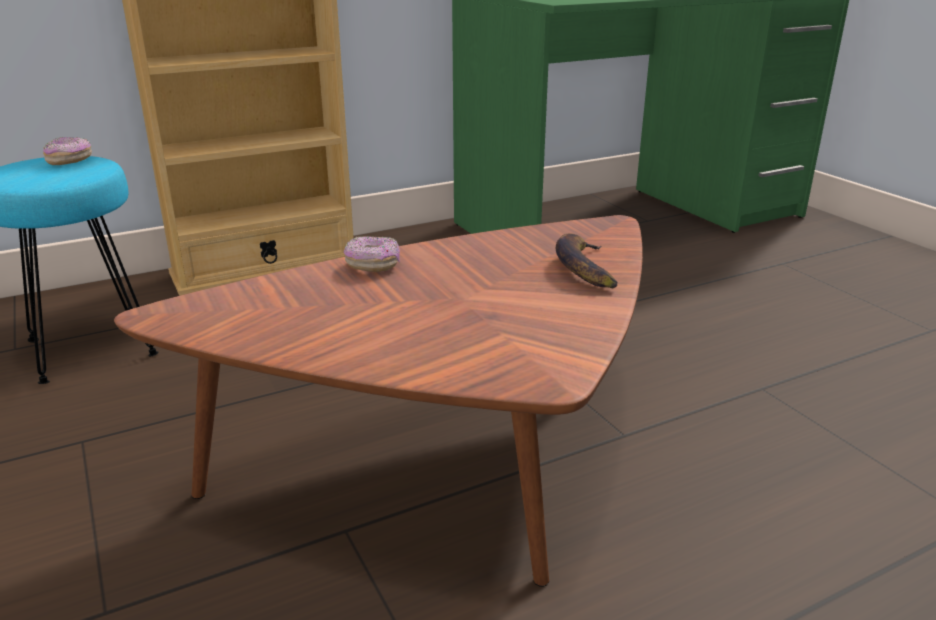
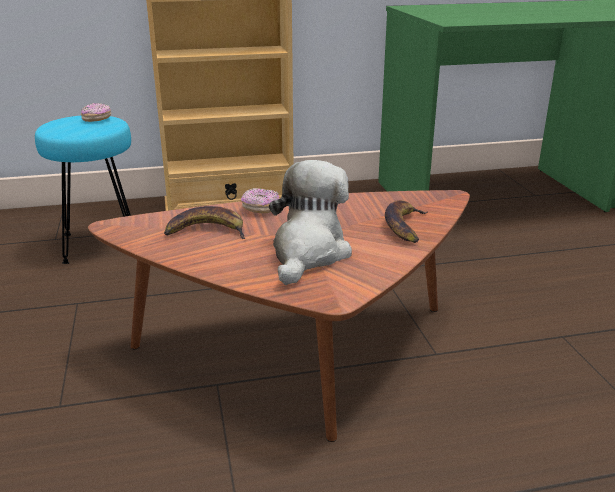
camera: 15 degrees right, 0 degrees up
none -> banana [164,206,245,239]
none -> plush toy [269,160,352,285]

